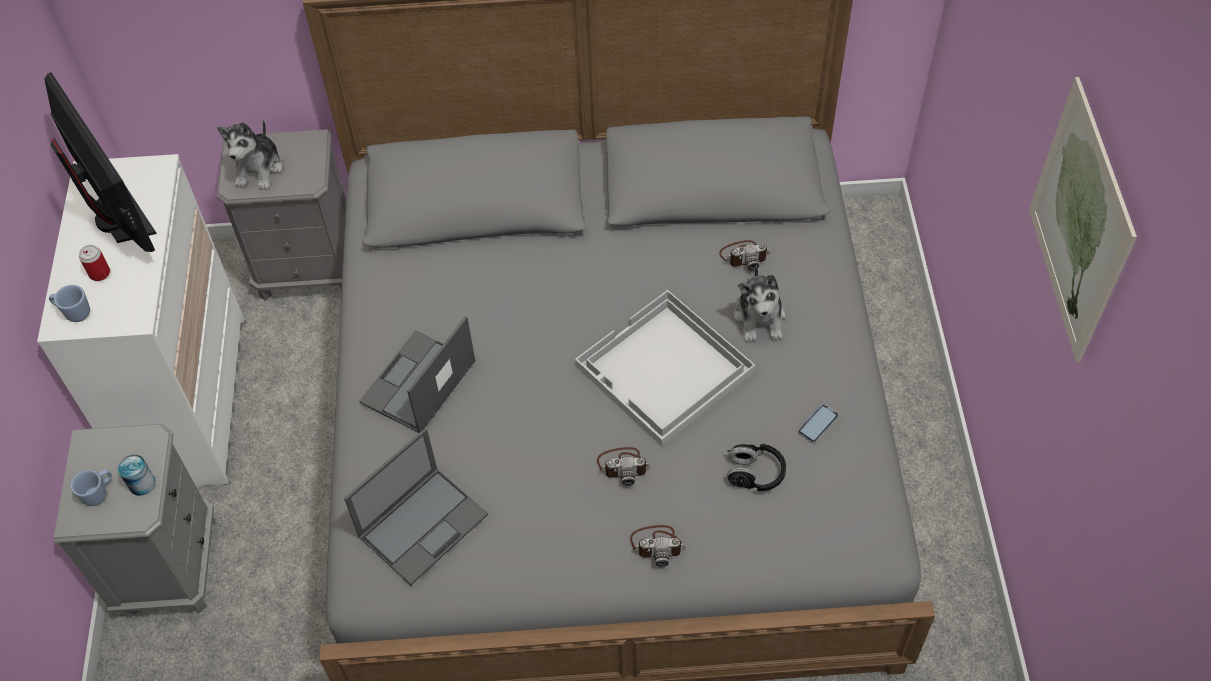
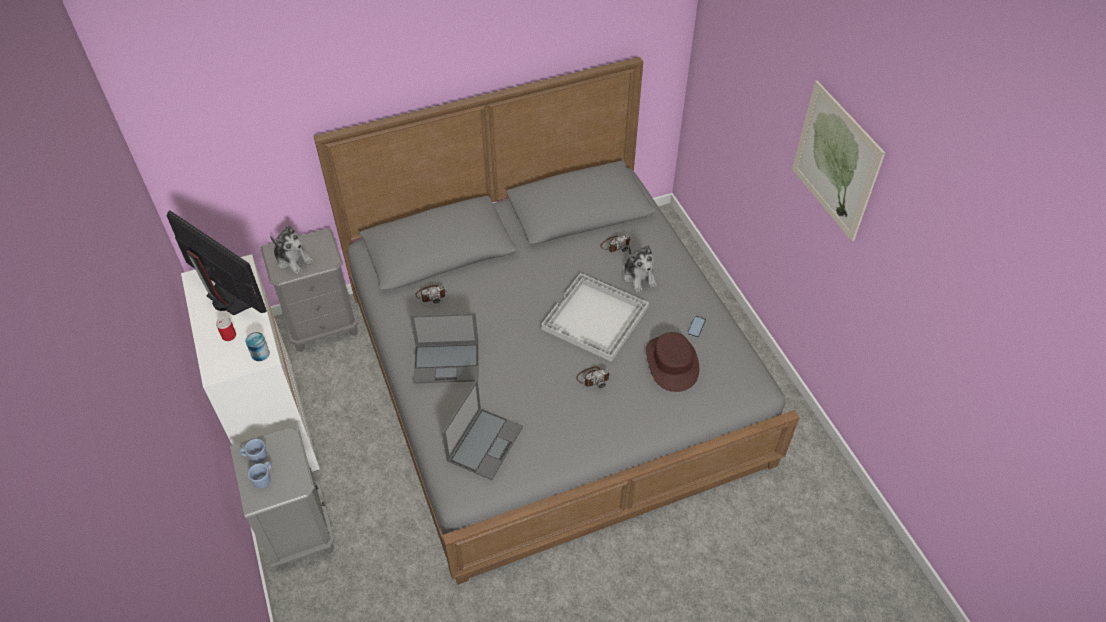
camera: 20 degrees left, 5 degrees down
blue mug [49,285,90,322] -> blue mug moved to [239,439,267,464]
can [118,455,156,496] -> can moved to [245,332,270,361]
plush toy [217,120,283,190] -> plush toy turned 45 degrees counterclockwise [270,225,313,274]
laptop [359,316,475,433] -> laptop turned 105 degrees counterclockwise [410,312,479,384]
camera [630,525,686,567] -> camera moved to [415,285,447,304]
black headphones [727,444,786,491] -> brown hat [646,332,699,392]

